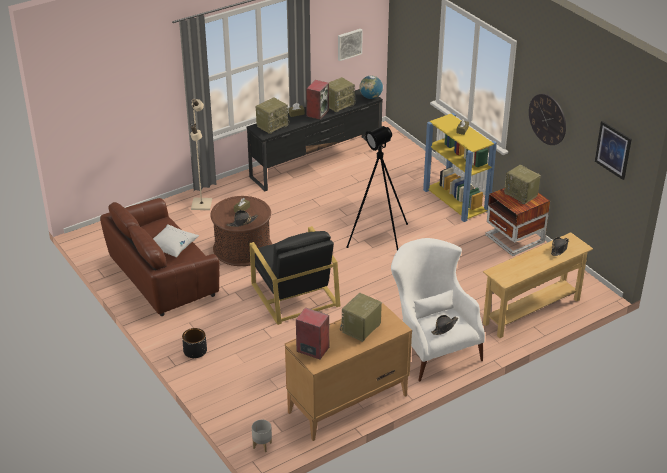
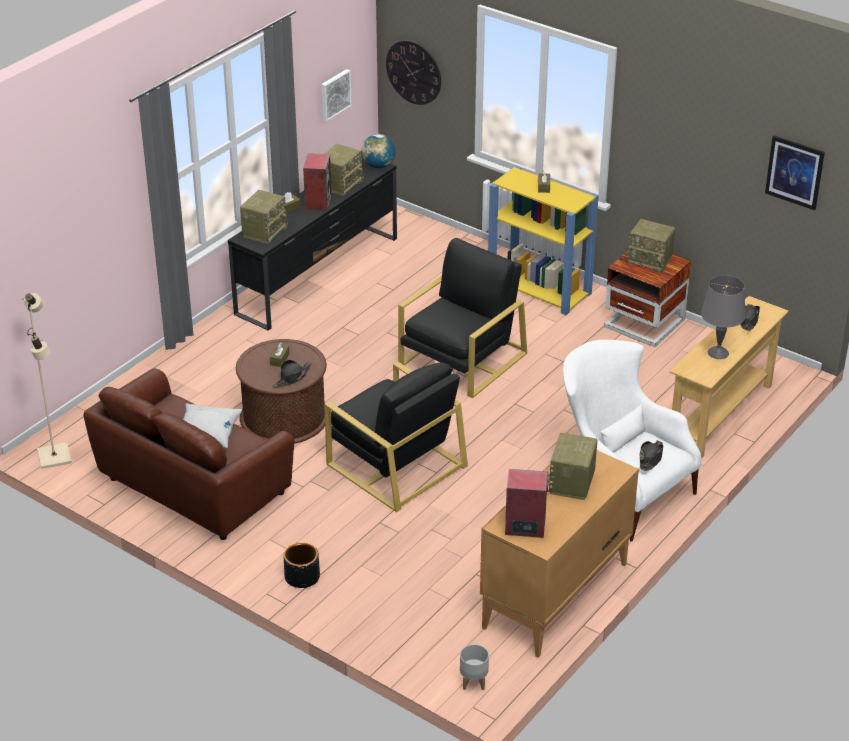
camera: 20 degrees left, 0 degrees up
beige floor lamp [190,99,212,210] -> beige floor lamp moved to [24,293,72,469]
black floor lamp [346,126,408,250] -> black armchair [398,238,527,398]
wall clock [529,94,566,145] -> wall clock moved to [386,40,441,105]
none -> grey table lamp [701,275,745,359]

